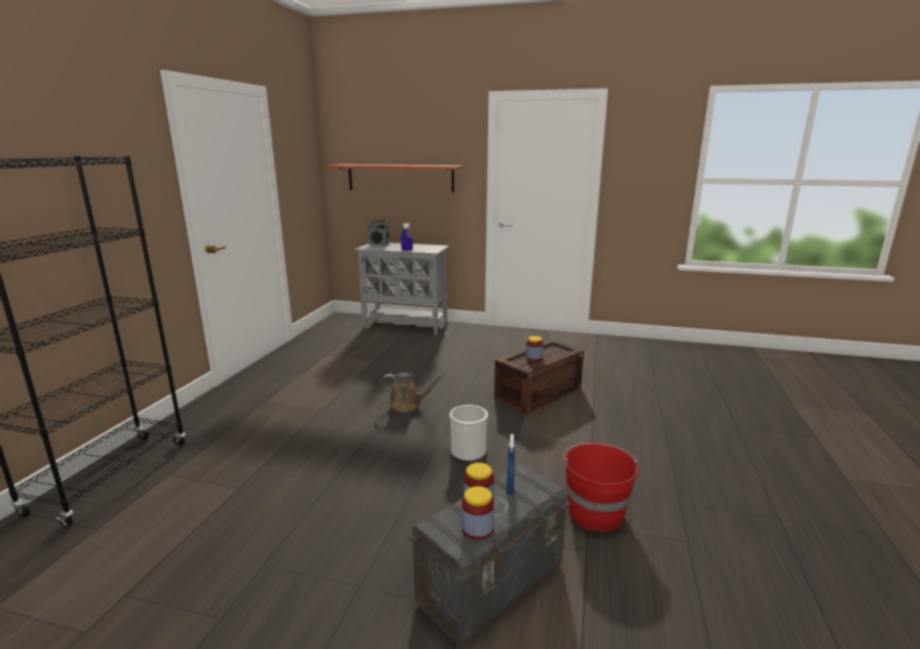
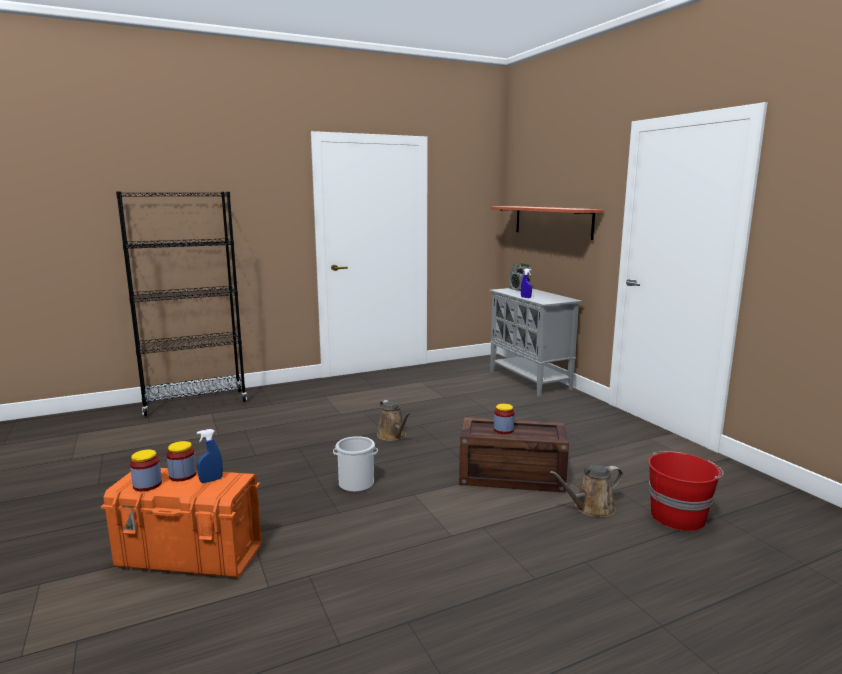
camera: 50 degrees right, 5 degrees down
grey storage box [408,465,570,645] -> orange storage box [101,468,262,578]
red bucket [563,443,638,532] -> red bucket moved to [648,451,724,531]
none -> brown watering can [550,465,623,517]

